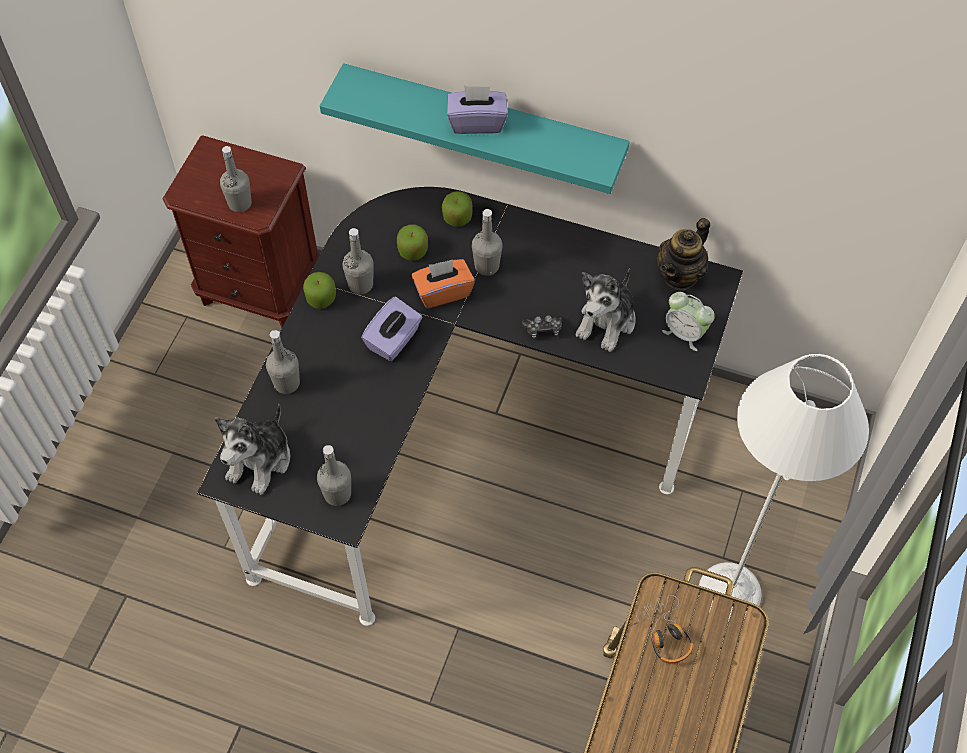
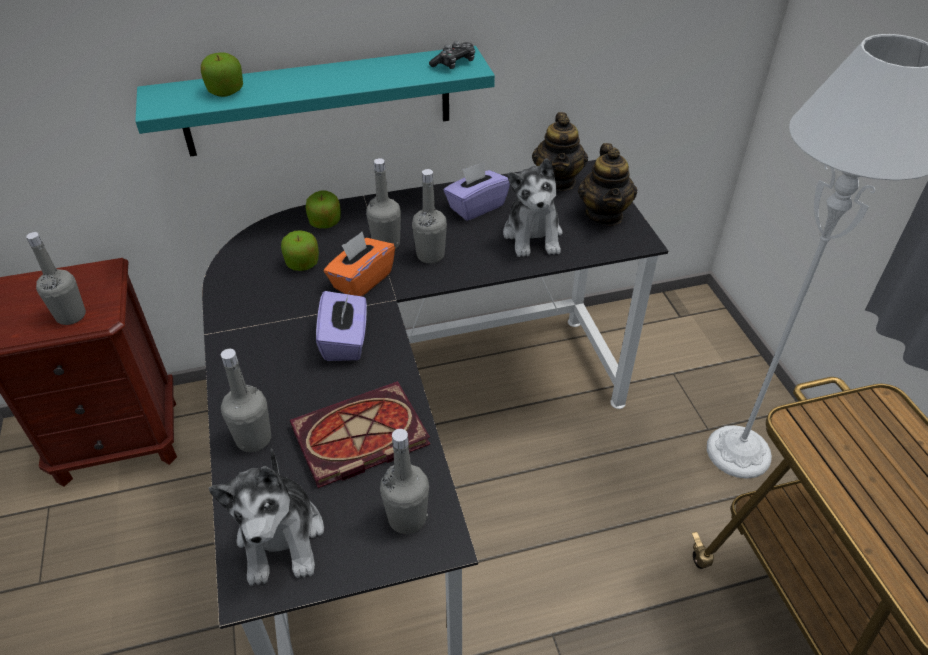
camera: 35 degrees left, 15 degrees down
apple [303,272,336,309] -> apple moved to [201,52,243,97]
grey bottle [342,228,374,294] -> grey bottle moved to [412,169,447,264]
purple tissue box [447,85,508,134] -> purple tissue box moved to [444,162,510,221]
game controller [521,315,563,339] -> game controller moved to [429,41,475,69]
headphones [631,595,693,664] -> none
alarm clock [662,292,715,351] -> teapot [578,143,637,226]
none -> book [290,381,430,488]

